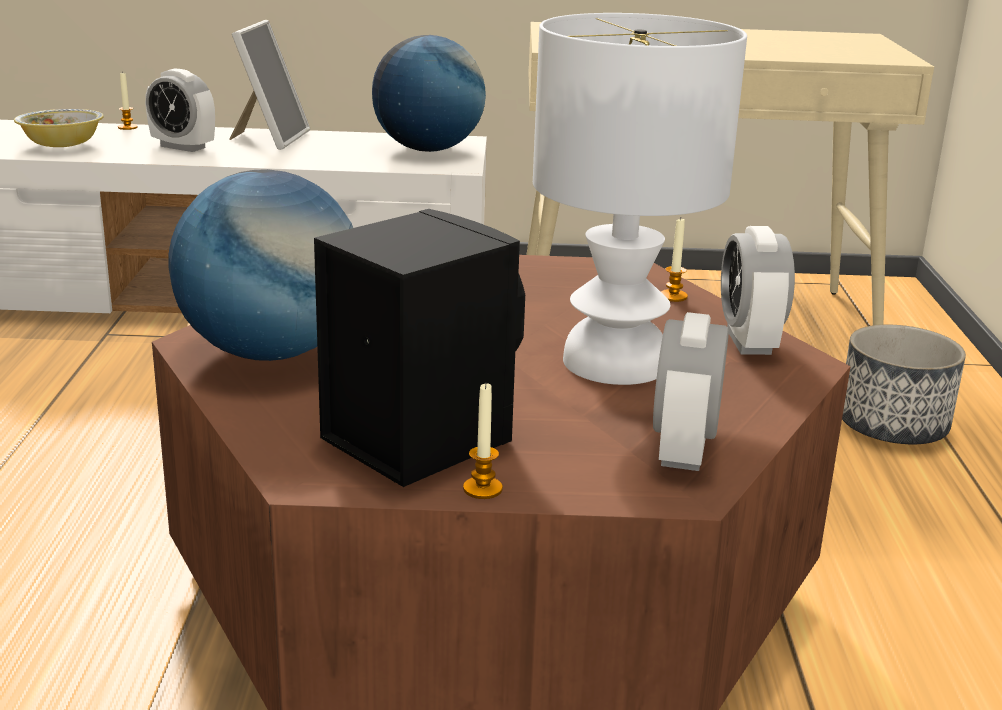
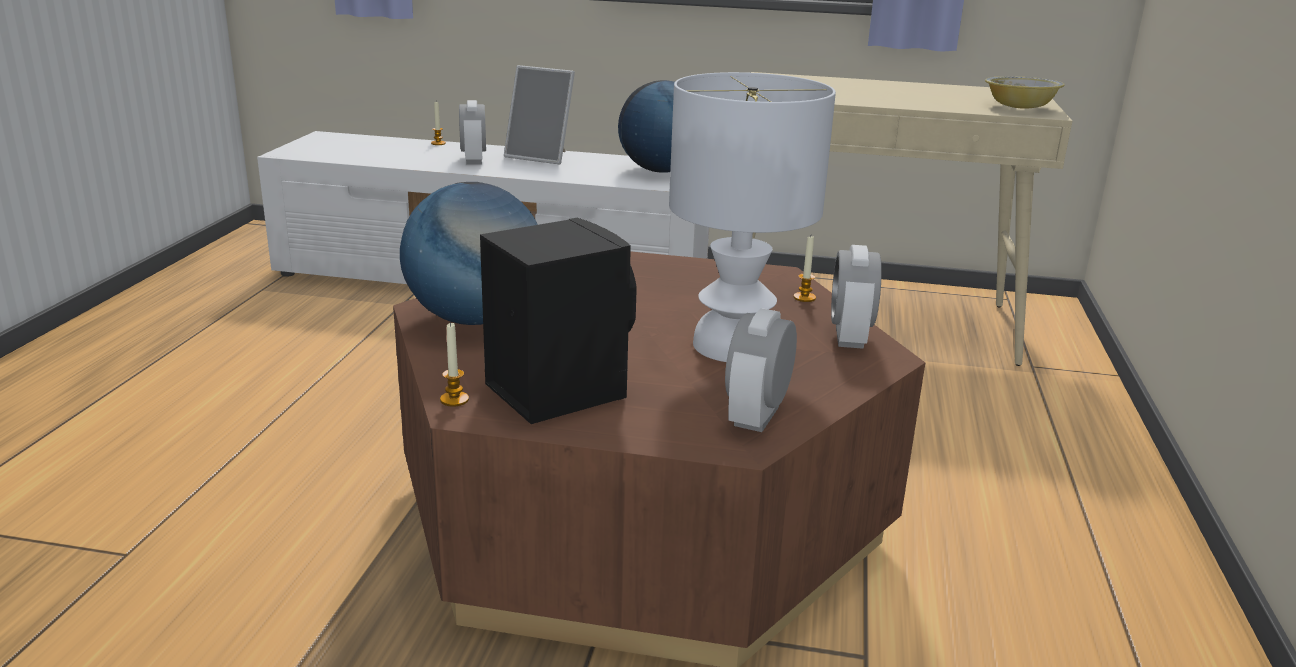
camera: 10 degrees right, 0 degrees up
bowl [14,109,104,147] -> bowl moved to [985,76,1065,109]
alarm clock [145,69,215,152] -> alarm clock turned 135 degrees counterclockwise [459,100,486,165]
picture frame [230,20,310,150] -> picture frame turned 90 degrees clockwise [504,65,575,164]
candle [463,383,503,499] -> candle moved to [440,322,469,407]
planter [842,324,966,444] -> none

